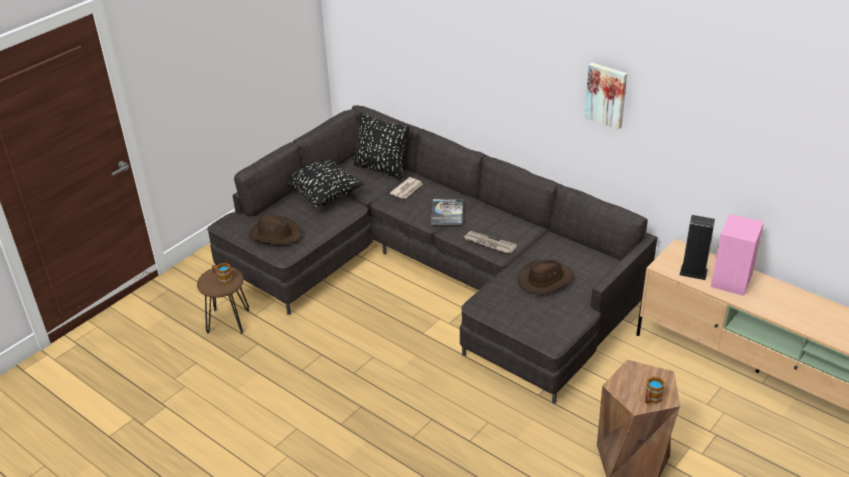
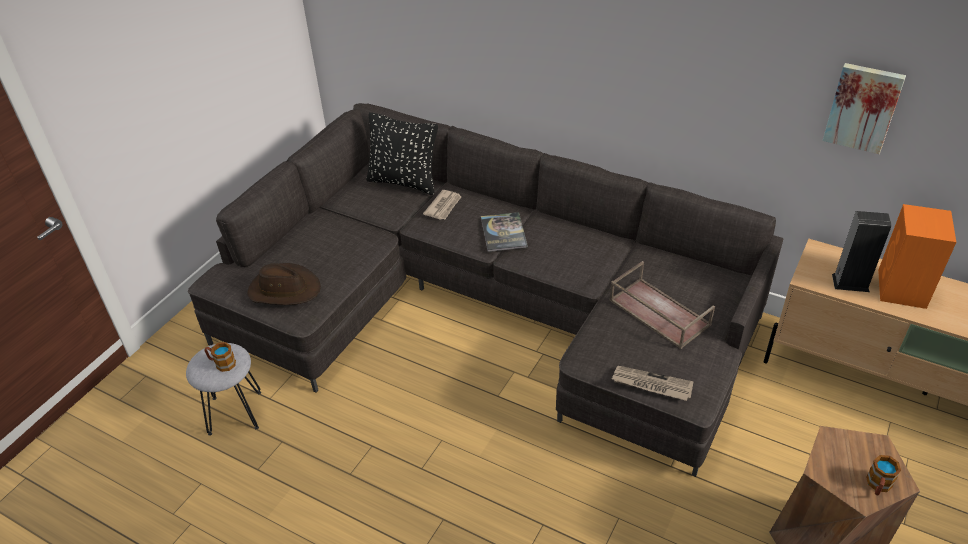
camera: 10 degrees left, 5 degrees up
brown stool [197,267,249,334] -> grey stool [186,343,261,436]
black pillow [289,159,364,207] -> none
newspaper [464,231,517,253] -> newspaper moved to [612,366,694,401]
brown hat [518,260,574,294] -> brown tray [609,261,715,349]
picture [585,63,627,130] -> picture moved to [822,63,906,154]
pink speaker [711,214,764,296] -> orange speaker [878,204,956,309]

